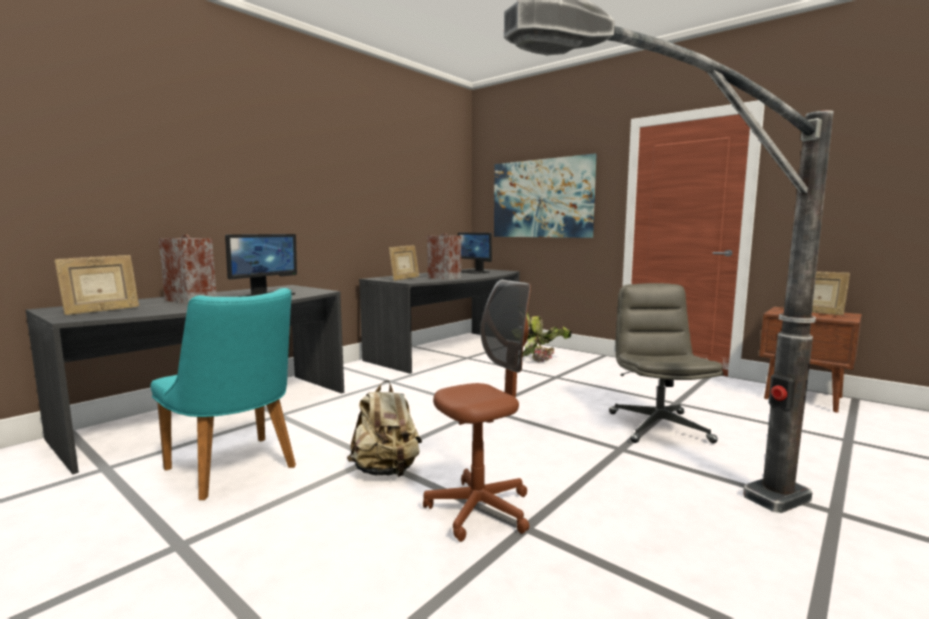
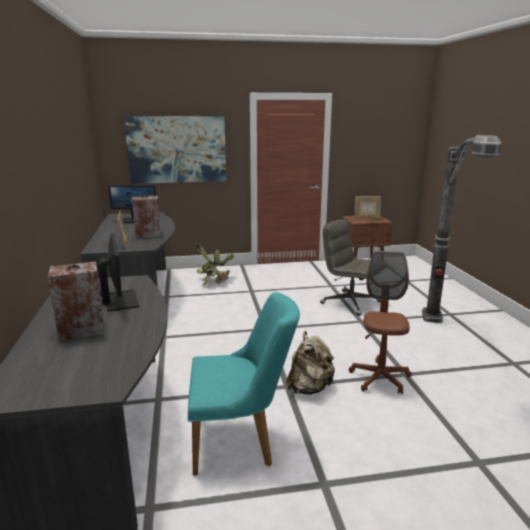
camera: 50 degrees left, 10 degrees up
picture frame [54,255,139,315] -> none

